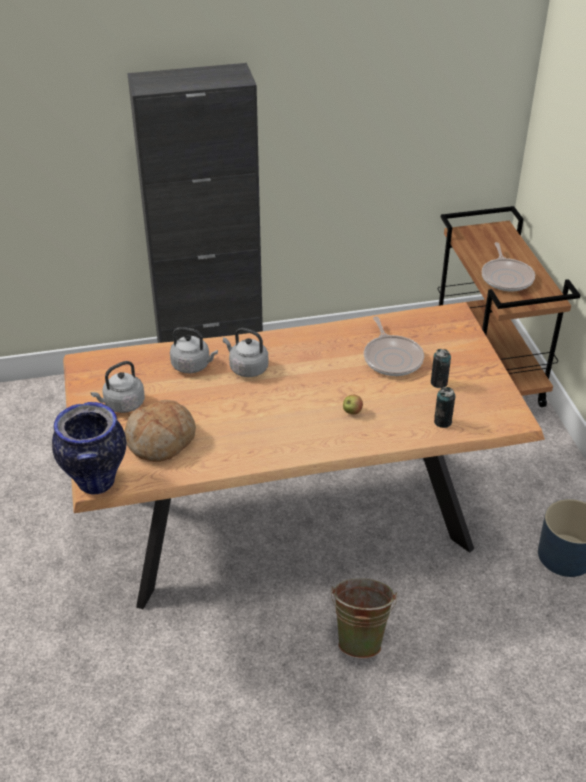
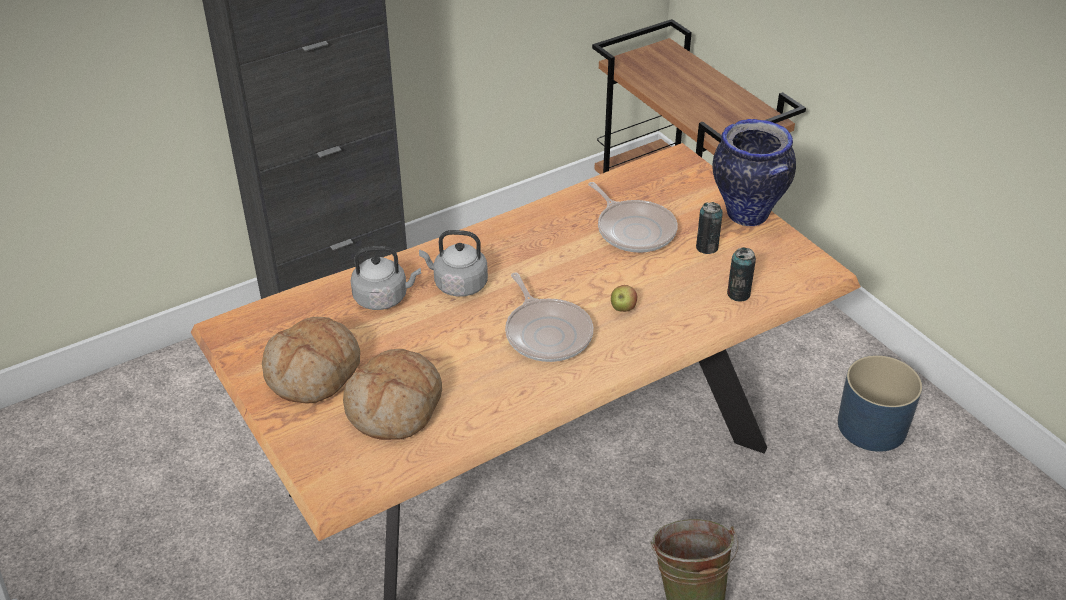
camera: 20 degrees left, 0 degrees up
vase [52,402,127,494] -> vase moved to [712,119,796,226]
grey kettle [91,361,145,413] -> bread [262,317,360,404]
frying pan [482,242,535,291] -> frying pan moved to [505,273,593,362]

